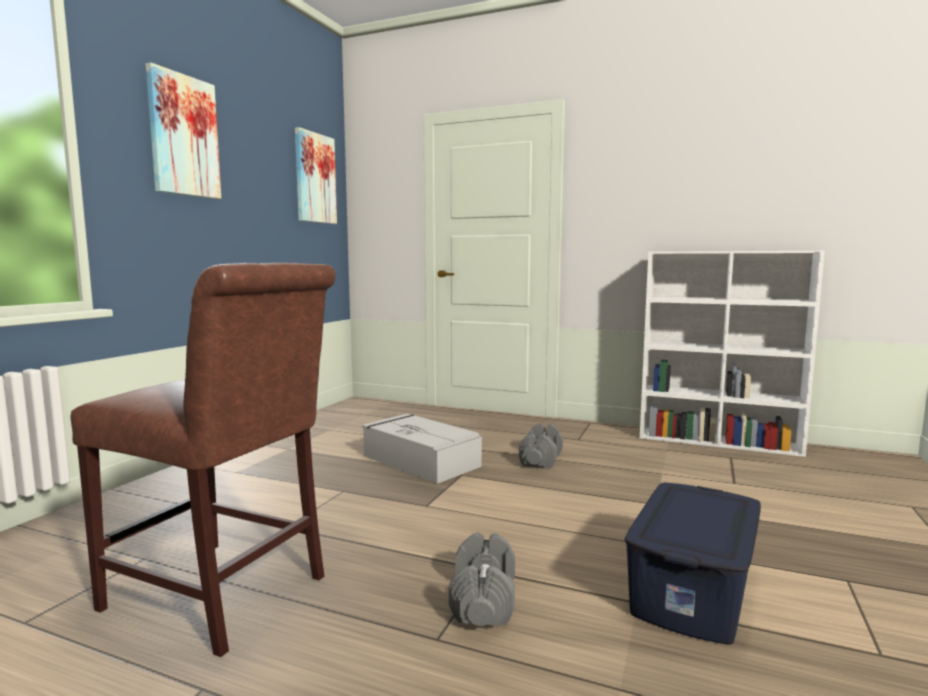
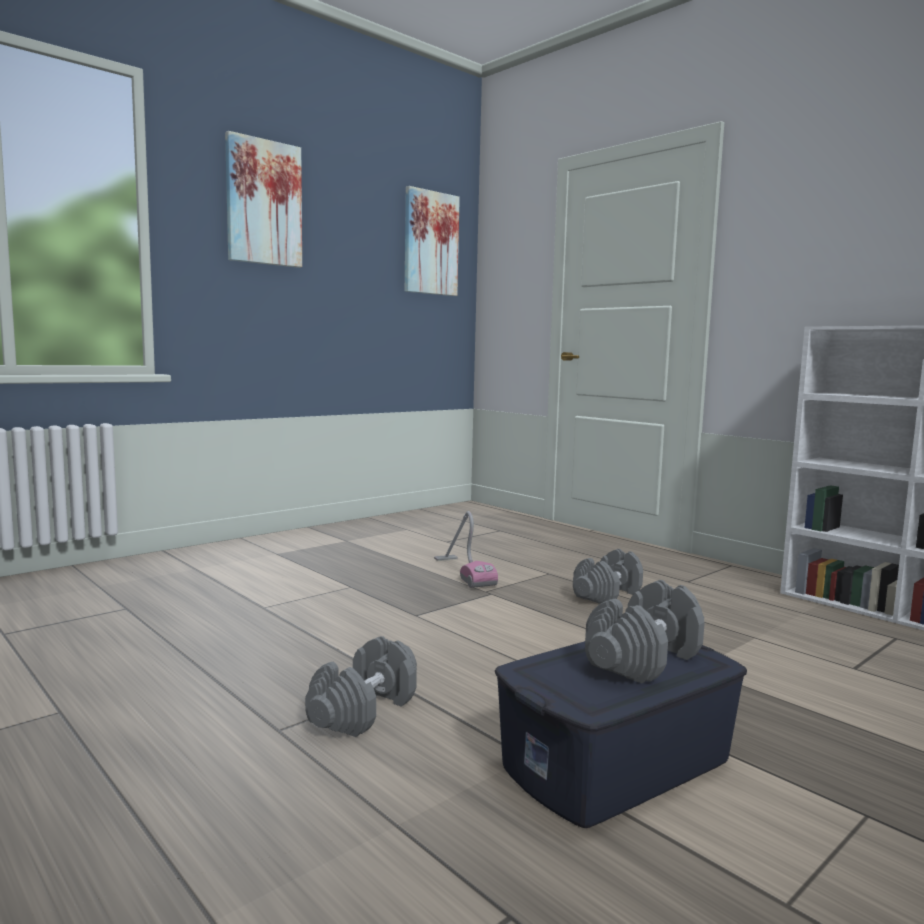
camera: 25 degrees right, 0 degrees up
brown chair [70,263,336,657] -> none
grey storage box [362,413,482,484] -> vacuum cleaner [434,511,498,588]
none -> grey dumbbell [585,580,705,683]

